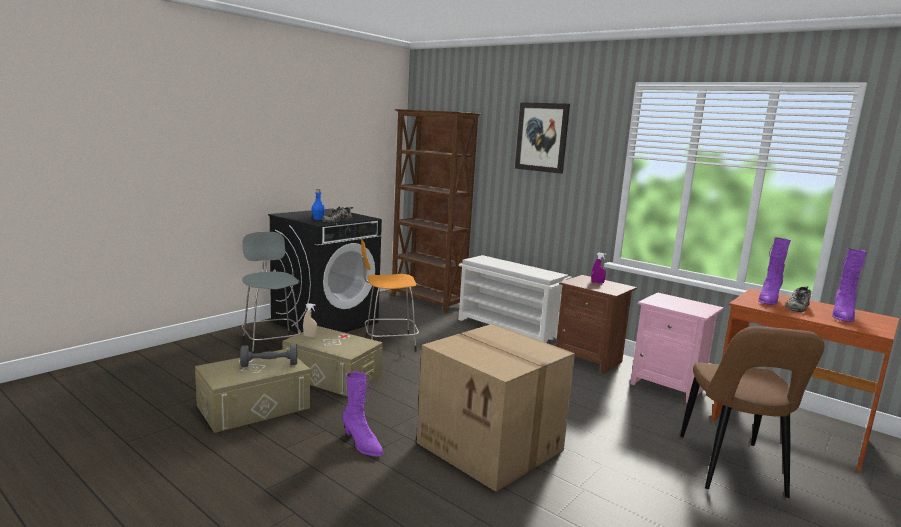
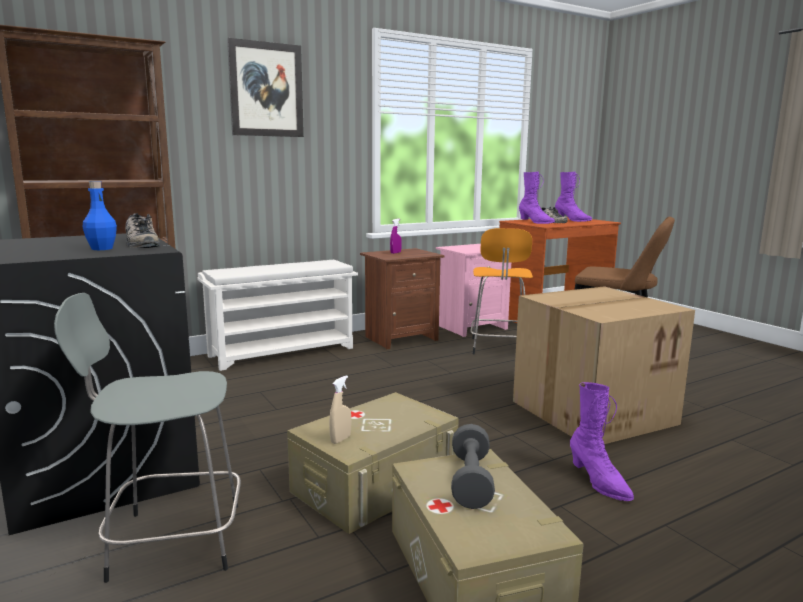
camera: 70 degrees left, 0 degrees up
purple boot [342,372,383,457] -> purple boot turned 90 degrees clockwise [570,382,634,501]
orange stool [361,238,419,352] -> orange stool moved to [470,228,533,354]

